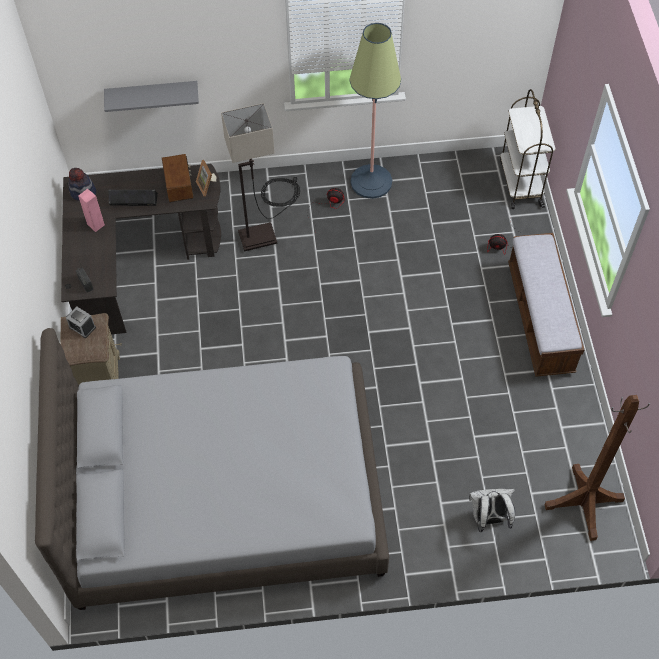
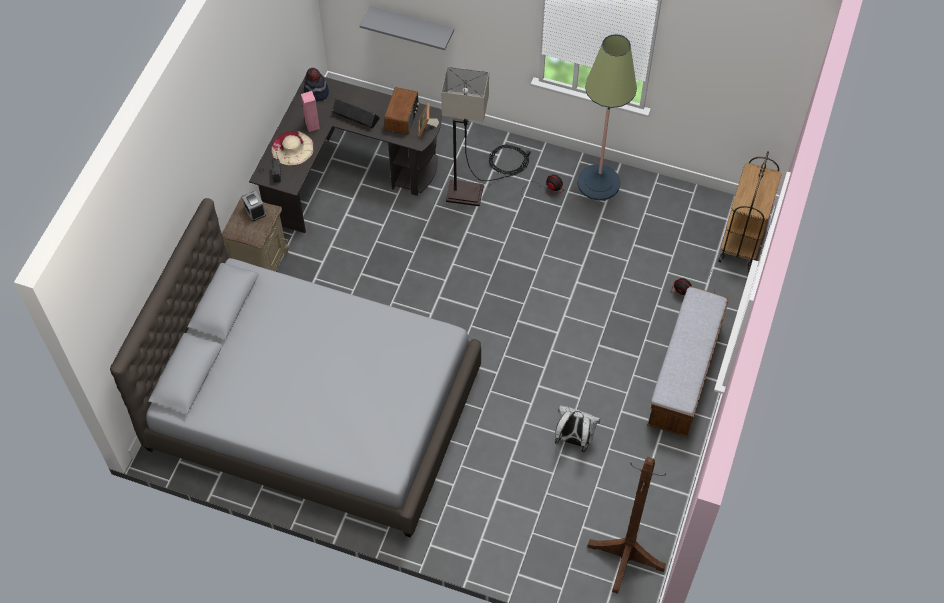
camera: 25 degrees right, 0 degrees up
white backpack [469,489,515,532] -> white backpack moved to [555,406,600,452]
white cart [500,89,556,209] -> brown cart [718,151,781,272]
none -> beige hat [271,131,314,165]

